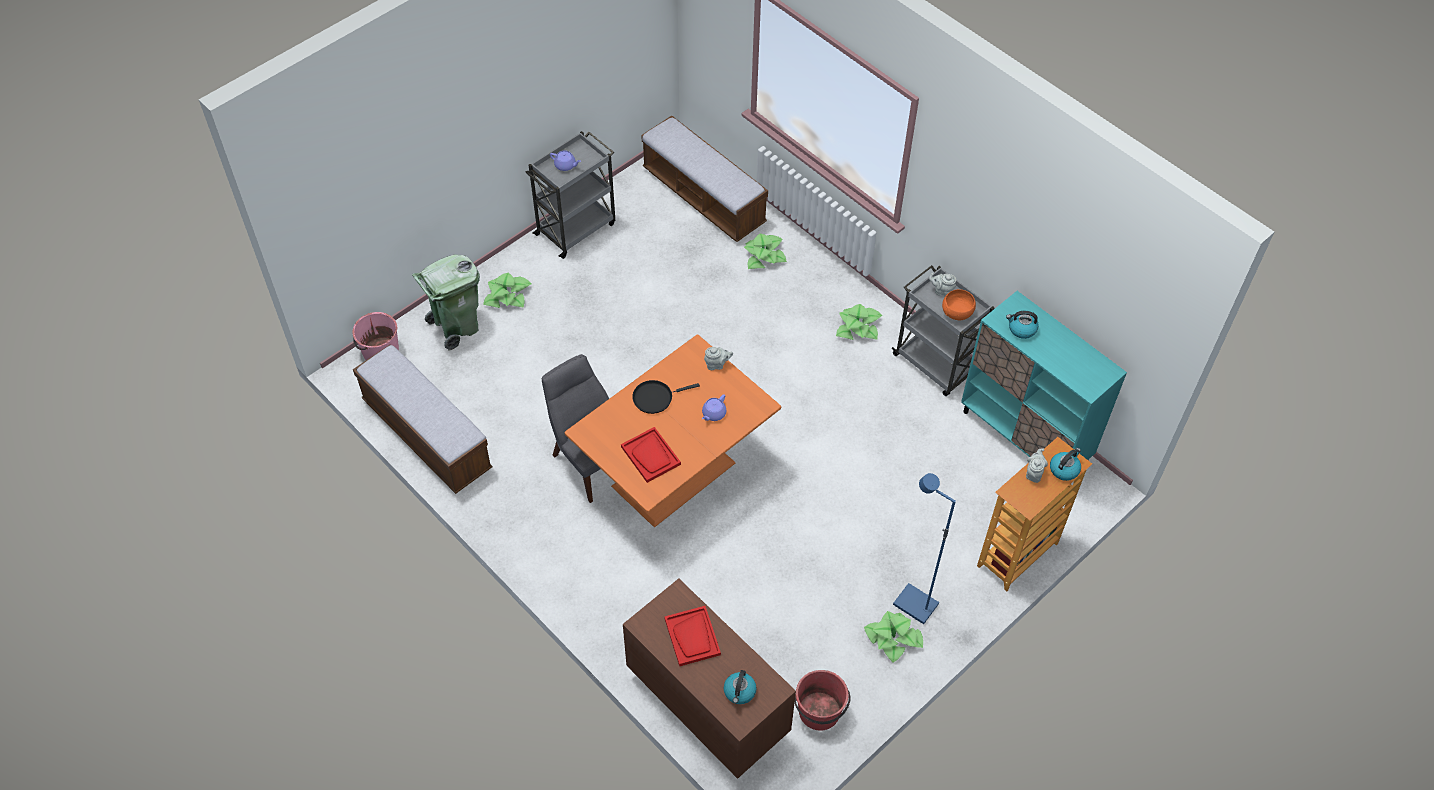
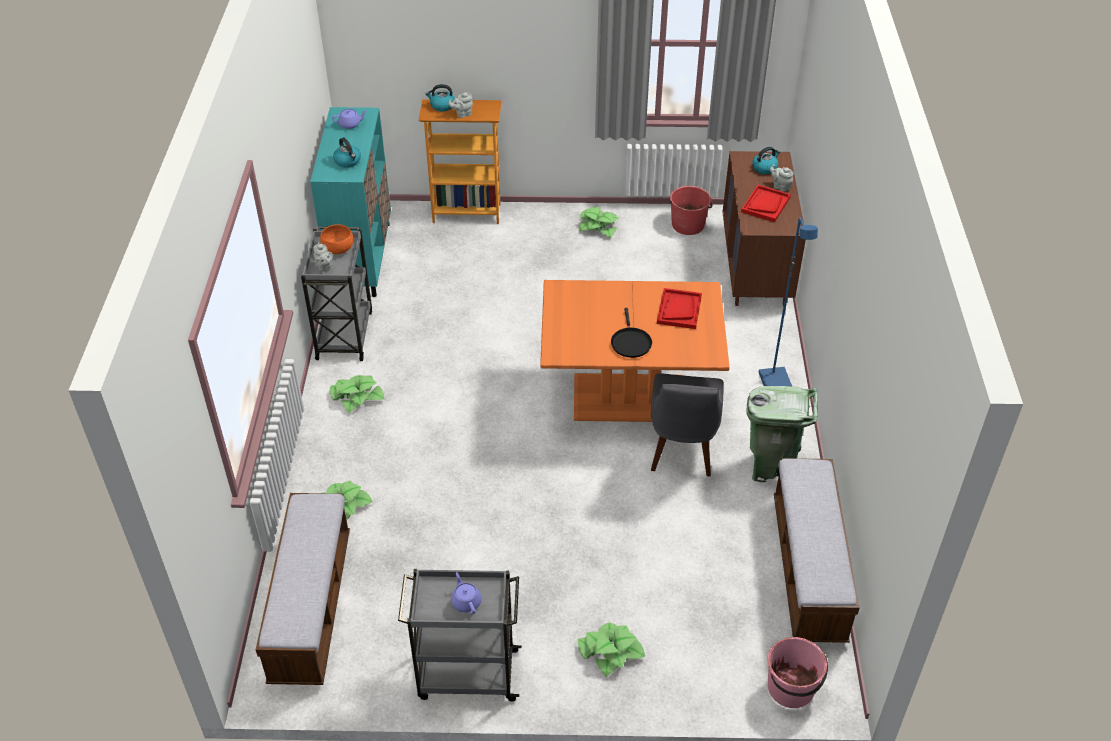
camera: 135 degrees left, 10 degrees down
green trash can [412,255,480,351] -> green trash can moved to [746,386,818,482]
black frying pan [632,380,700,414] -> black frying pan turned 60 degrees clockwise [611,308,652,358]
purple teapot [702,394,726,421] -> purple teapot moved to [332,109,367,129]
grey teapot [704,347,733,370] -> grey teapot moved to [770,164,794,192]
blue floor lamp [893,473,956,624] -> blue floor lamp moved to [759,217,818,386]

